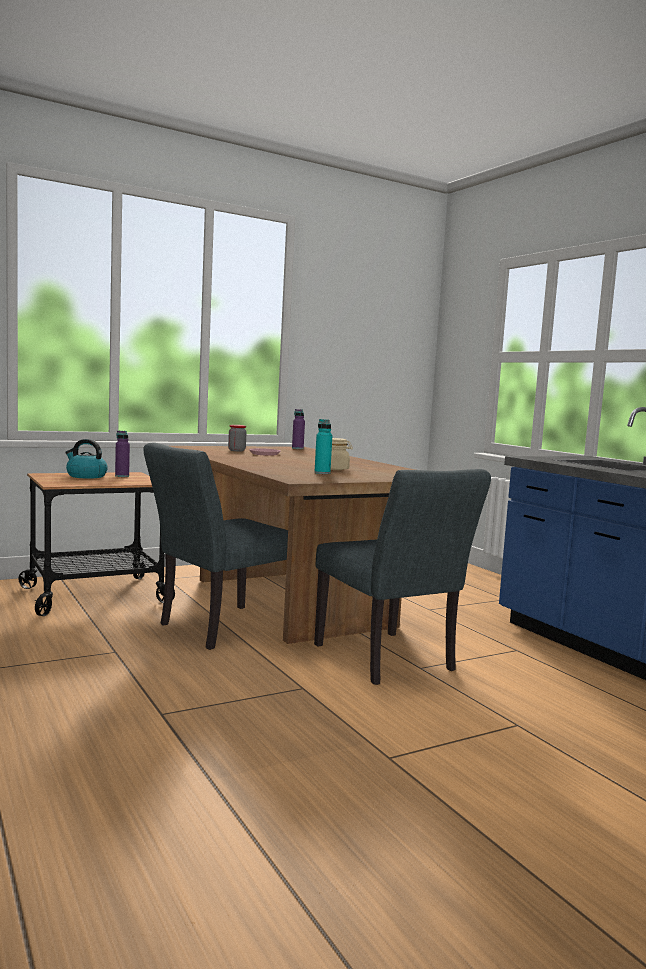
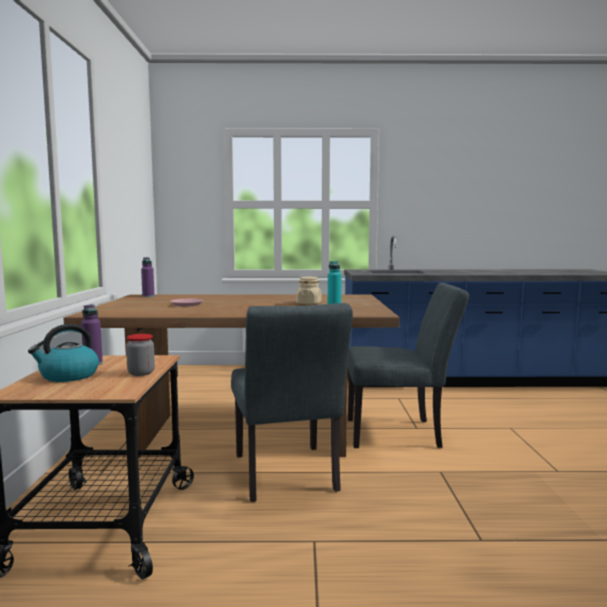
camera: 60 degrees left, 0 degrees up
jar [228,425,247,451] -> jar moved to [126,334,155,376]

